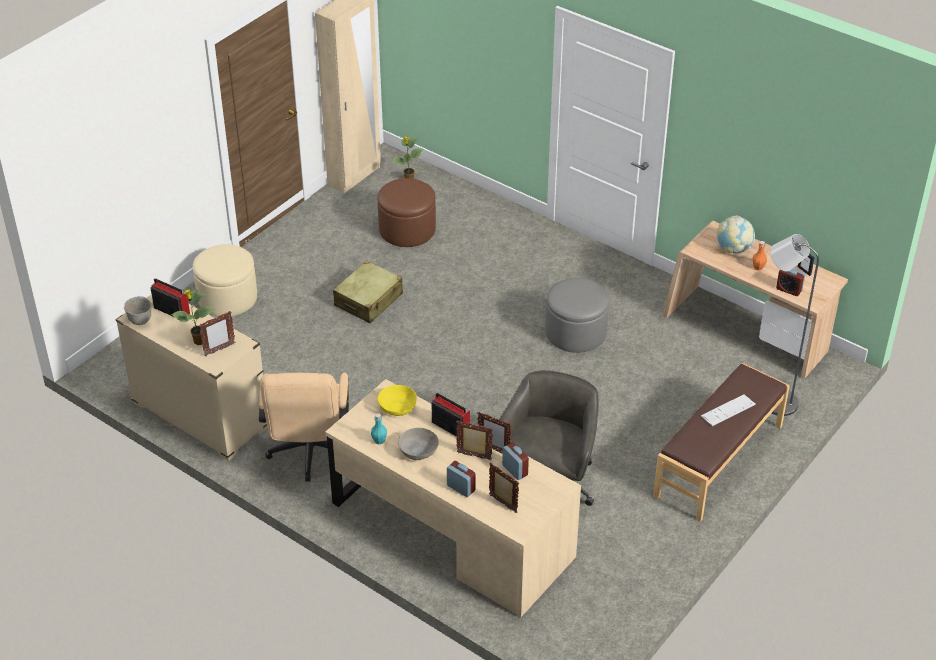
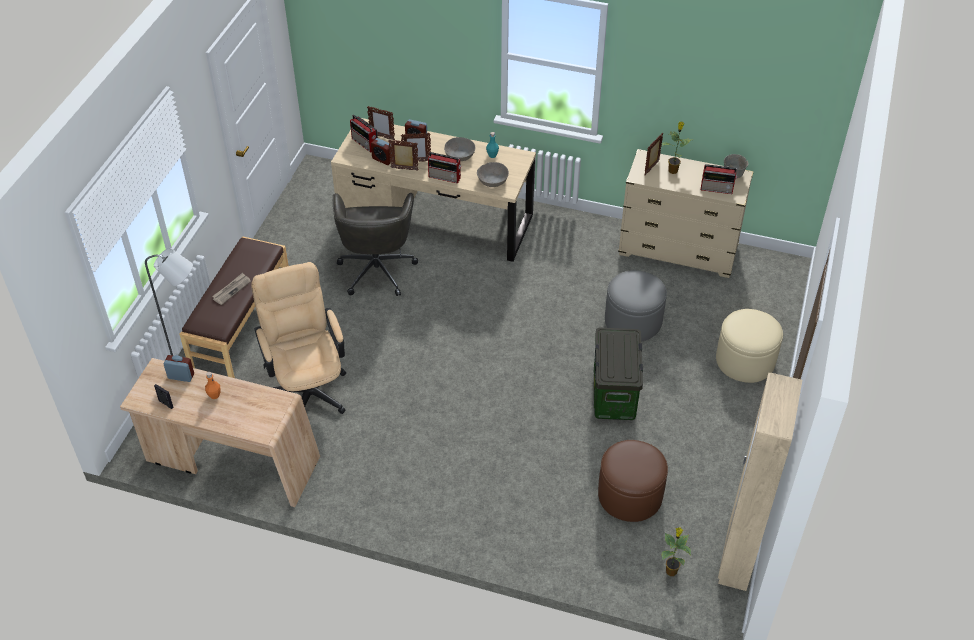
camera: 160 degrees right, 5 degrees up
beige office chair [259,372,349,482] -> beige office chair moved to [251,262,346,414]
beige suitcase [333,260,403,323] -> storage box [594,328,643,420]
yellow bowl [378,385,417,416] -> grey bowl [477,162,509,187]
grey ottoman [545,278,609,353] -> grey ottoman moved to [605,270,667,342]
keyboard [701,395,756,426] -> newspaper [212,273,251,305]
globe [717,216,755,254] -> none
none -> radio [350,115,378,153]

